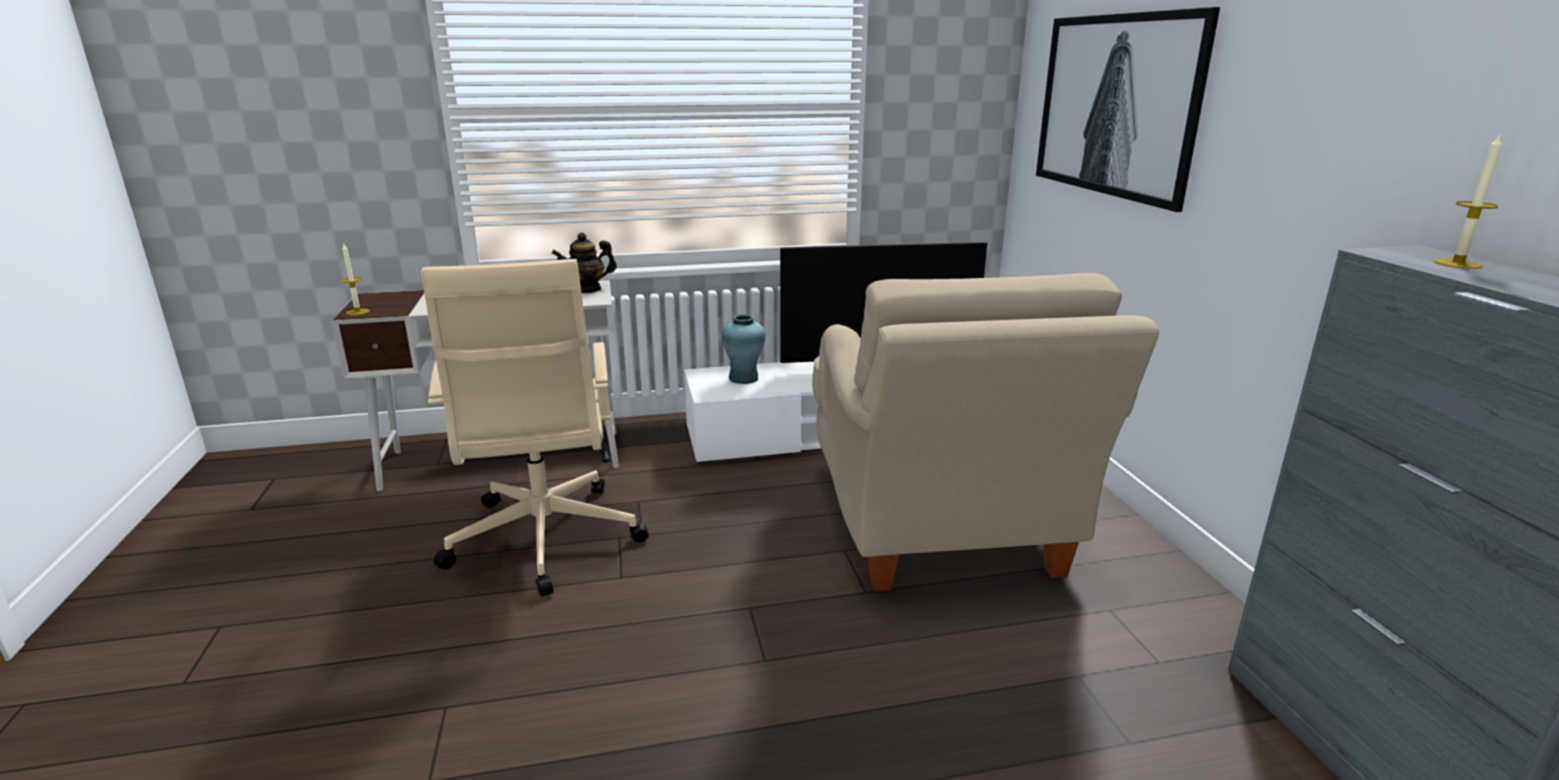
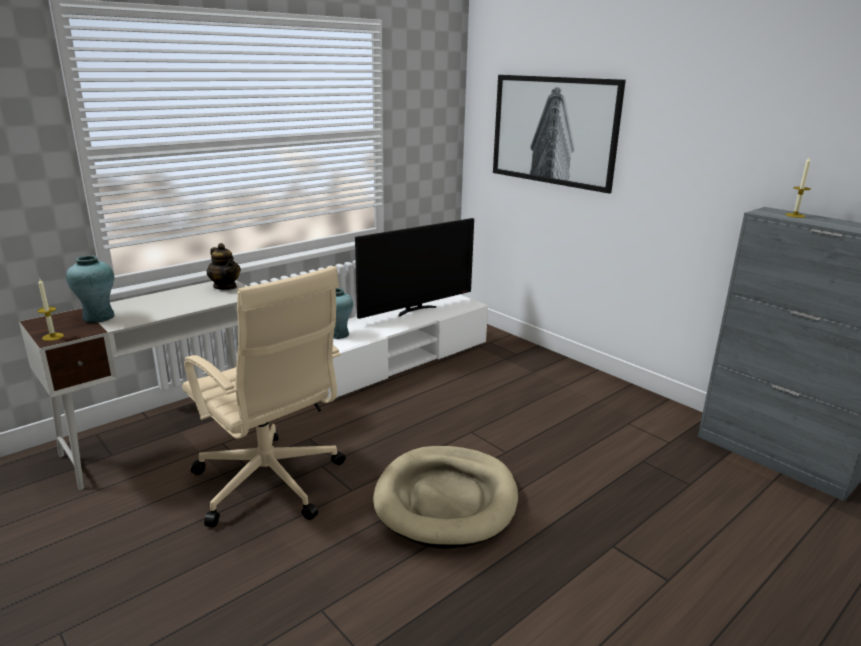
camera: 30 degrees left, 0 degrees up
teapot [552,232,617,293] -> teapot turned 75 degrees counterclockwise [206,243,241,290]
beige armchair [812,273,1160,591] -> none
none -> turquoise vase [66,255,115,323]
none -> beige dog bed [373,446,518,549]

